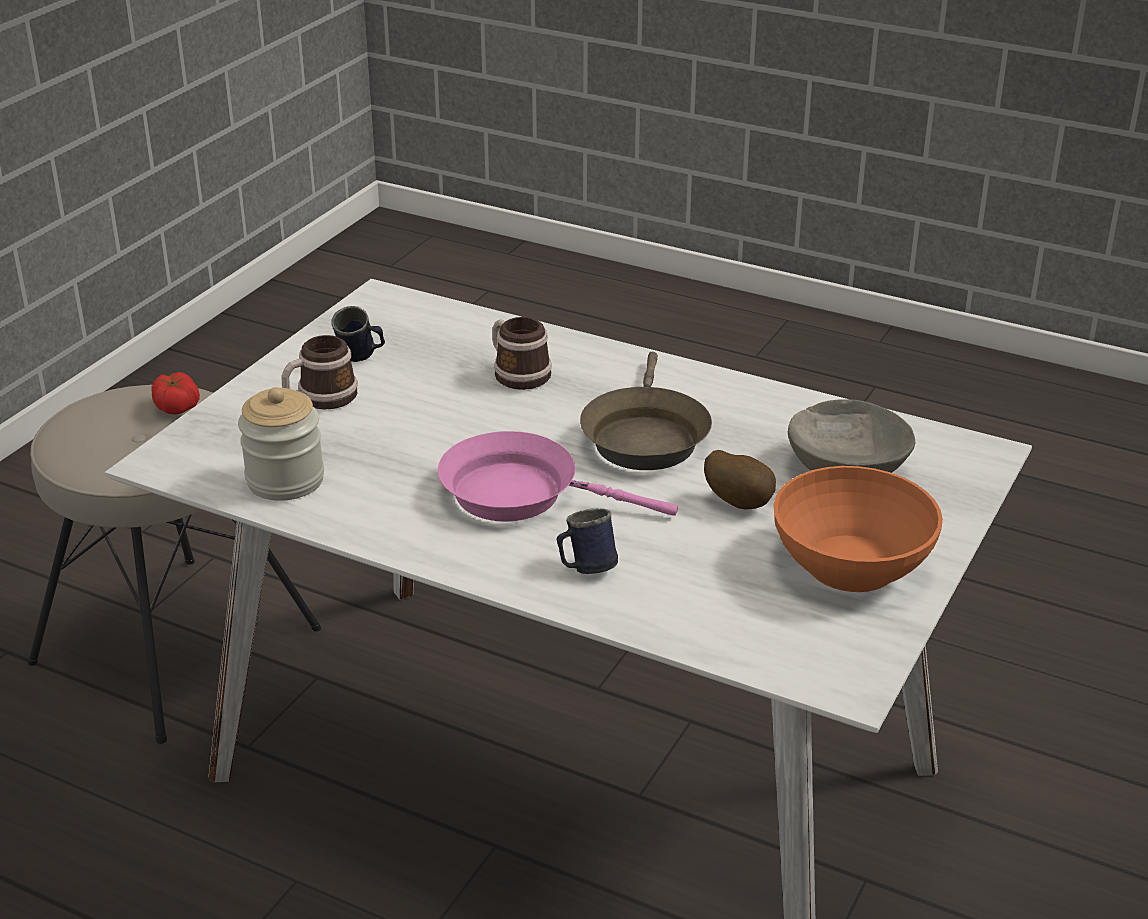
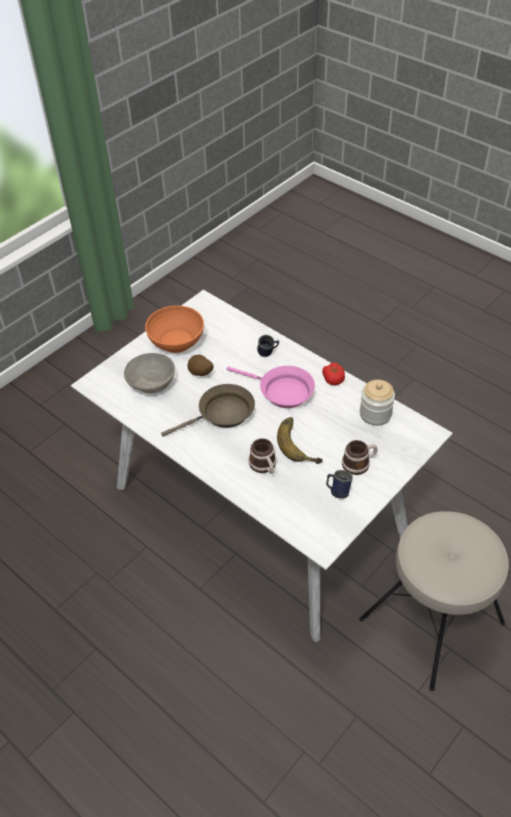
camera: 165 degrees left, 15 degrees up
tomato [152,372,200,414] -> tomato moved to [322,363,345,385]
brown frying pan [580,352,712,470] -> brown frying pan turned 45 degrees clockwise [161,384,255,437]
none -> banana [277,417,323,464]

